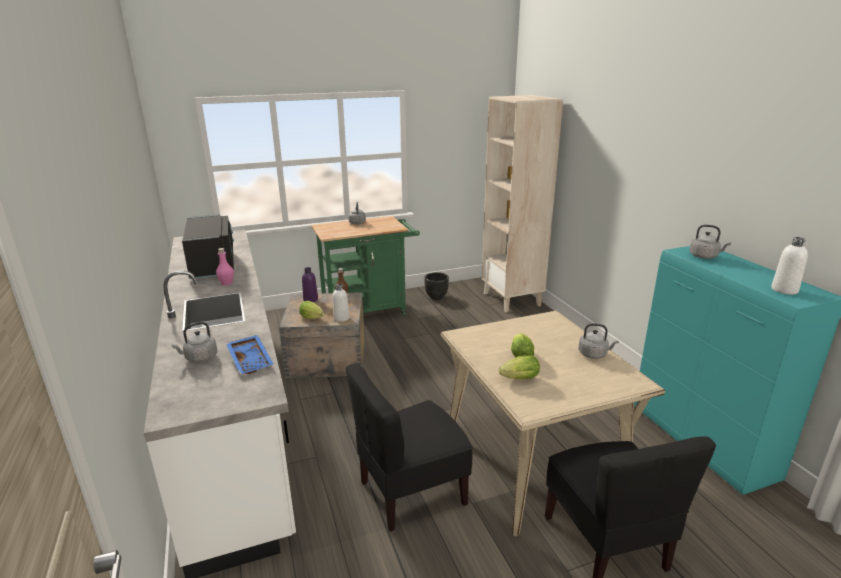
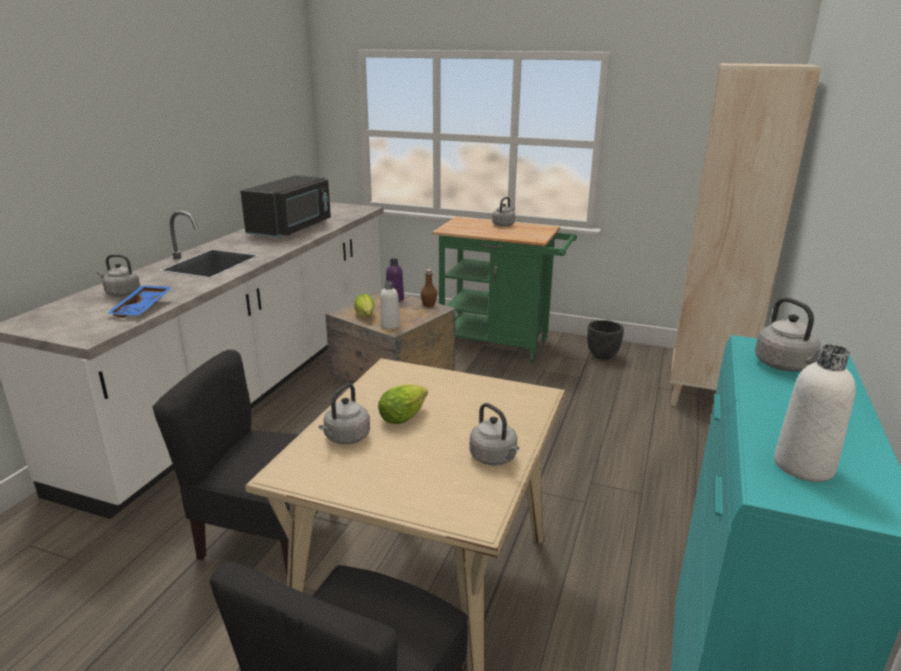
camera: 40 degrees right, 0 degrees up
pink bottle [216,248,234,285] -> none
lettuce [499,355,540,380] -> grey kettle [319,383,370,444]

